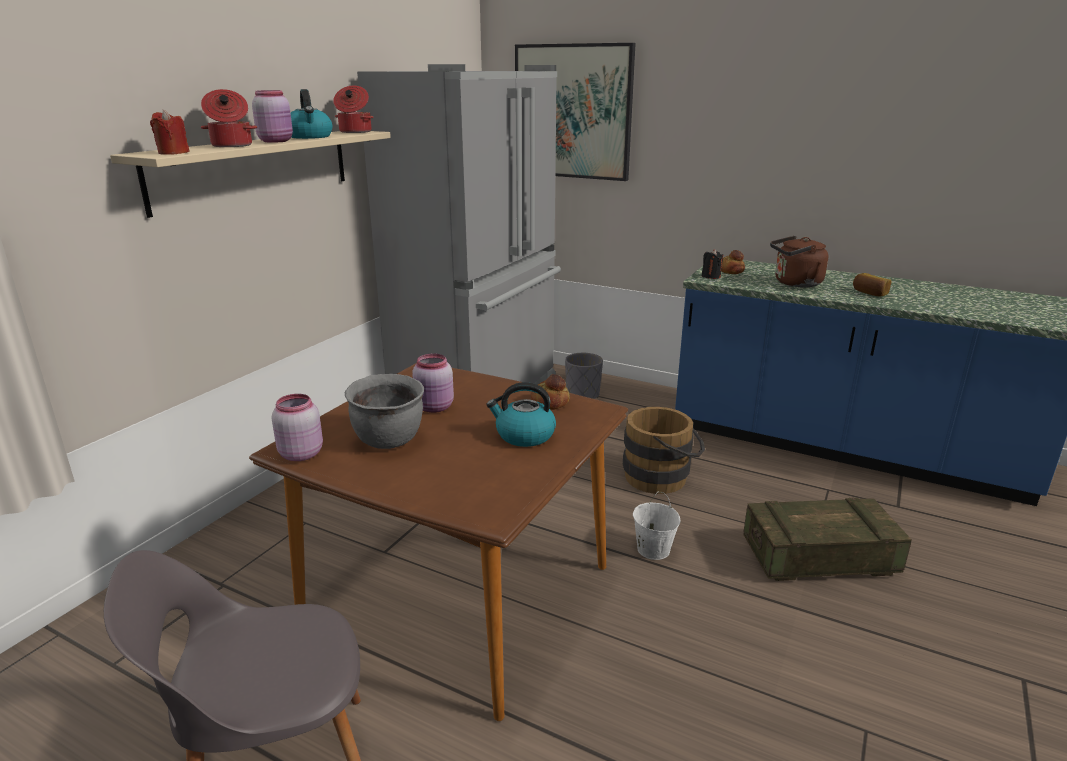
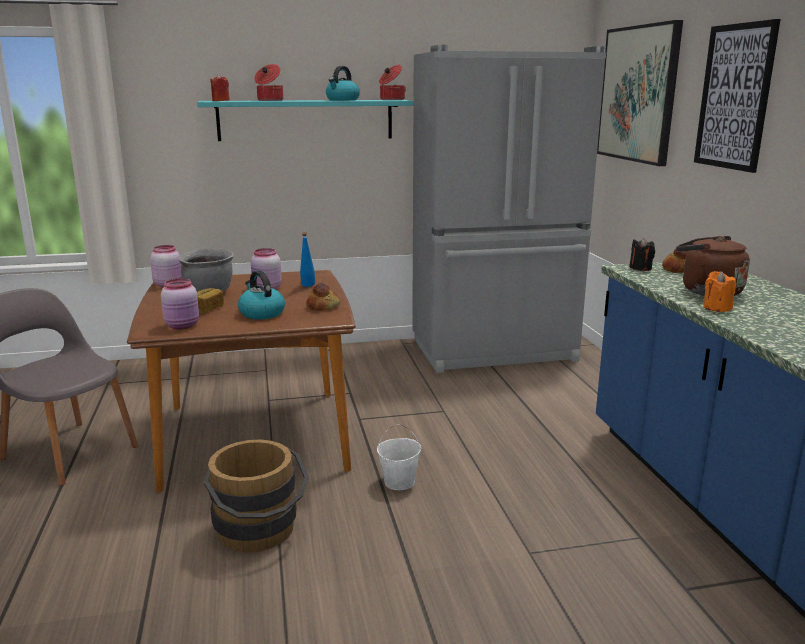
camera: 50 degrees right, 5 degrees down
beige shelf [110,131,391,218] -> turquoise shelf [197,100,414,141]
pink jar [252,90,293,143] -> pink jar moved to [161,278,199,330]
grey planter [565,353,603,399] -> none
brown bucket [623,407,705,494] -> brown bucket moved to [204,440,309,552]
crate [743,498,912,581] -> none
bread [853,273,892,296] -> bread moved to [197,288,224,314]
none -> blue bottle [300,232,315,287]
none -> picture [694,19,781,173]
none -> orange candle [704,271,736,312]

